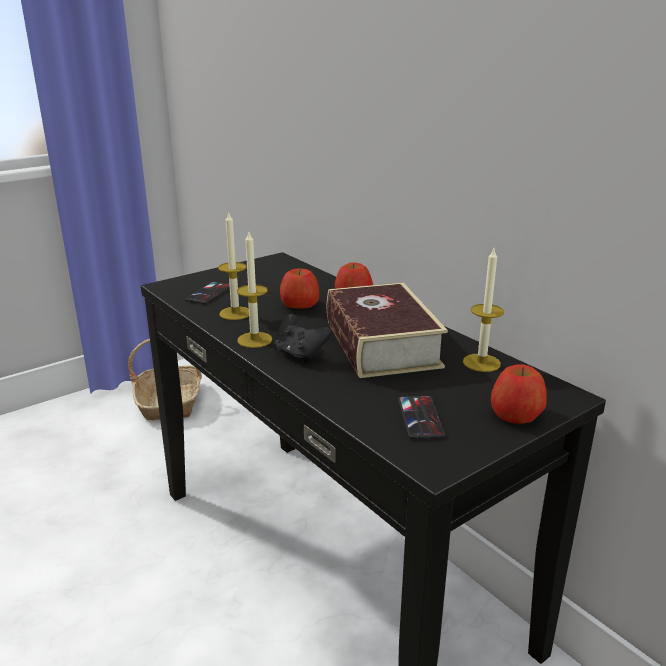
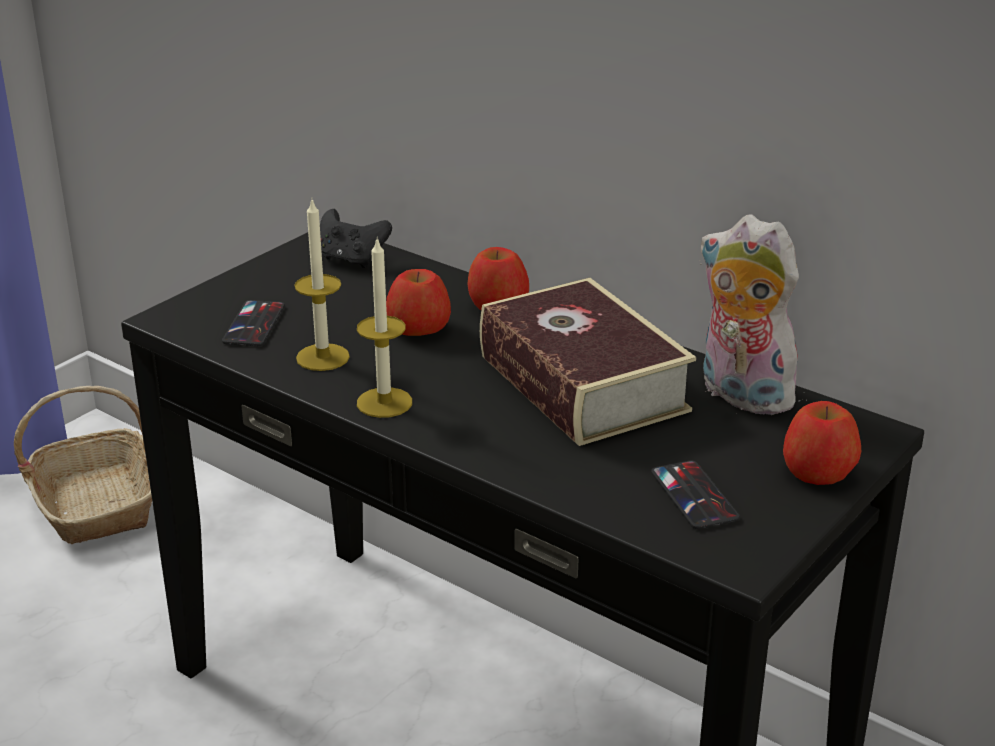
camera: 15 degrees left, 5 degrees up
black game controller [275,314,332,362] -> black game controller moved to [320,209,392,268]
candle [463,249,504,372] -> plush toy [699,215,803,415]

